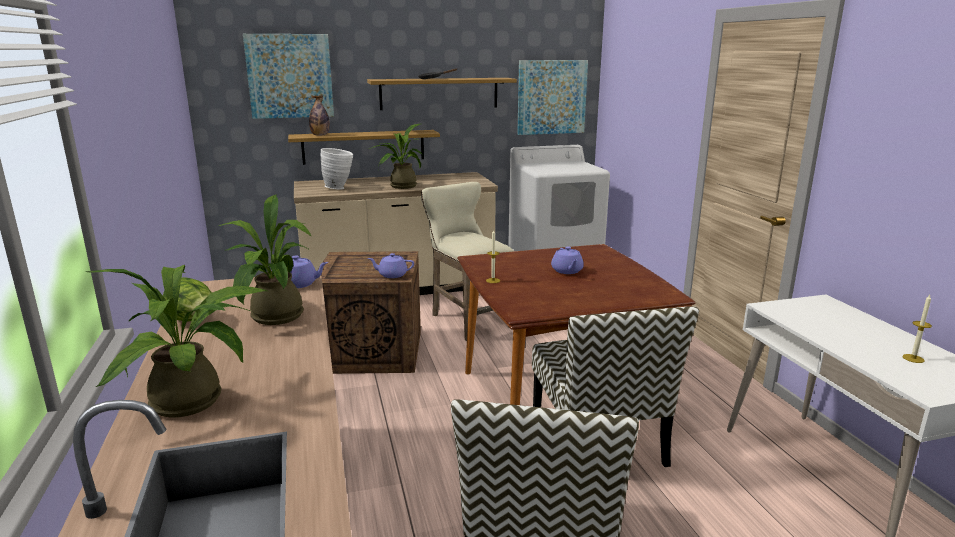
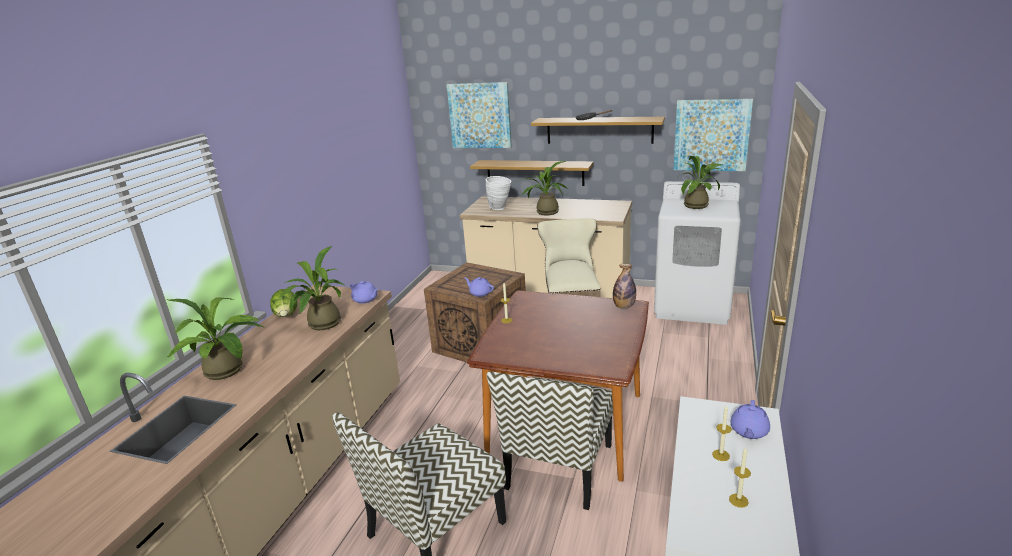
camera: 35 degrees right, 5 degrees up
bottle [309,95,330,136] -> bottle moved to [613,264,636,309]
purple teapot [551,246,584,274] -> purple teapot moved to [731,400,770,439]
none -> potted plant [678,156,722,209]
none -> candle [712,404,732,461]

